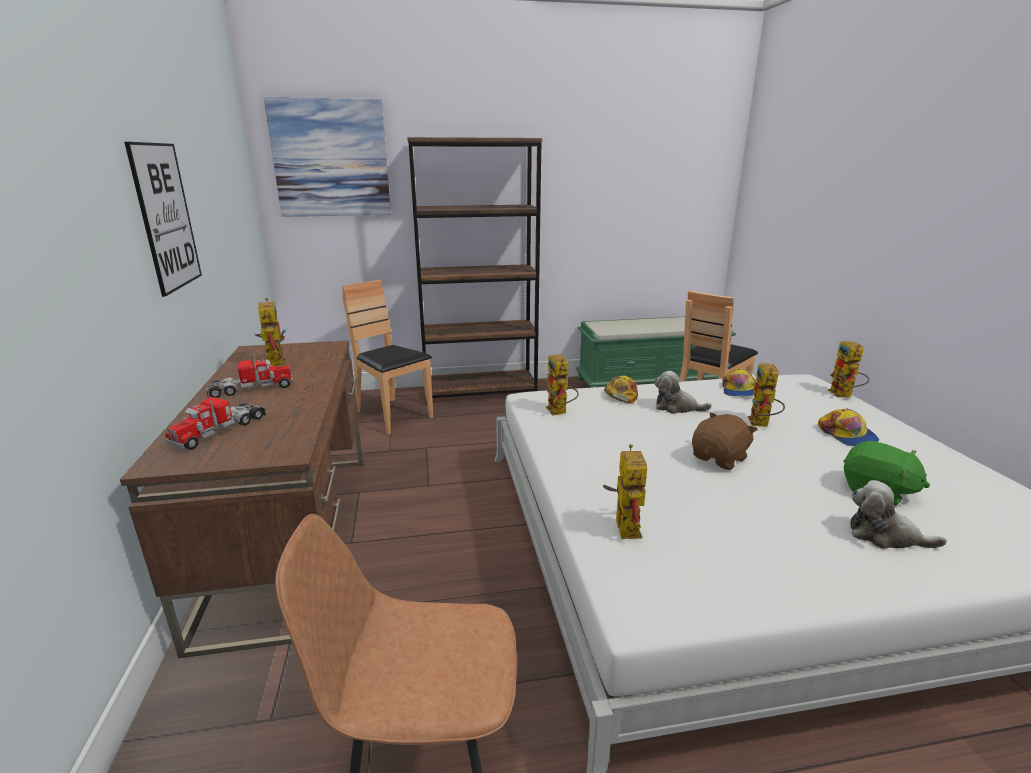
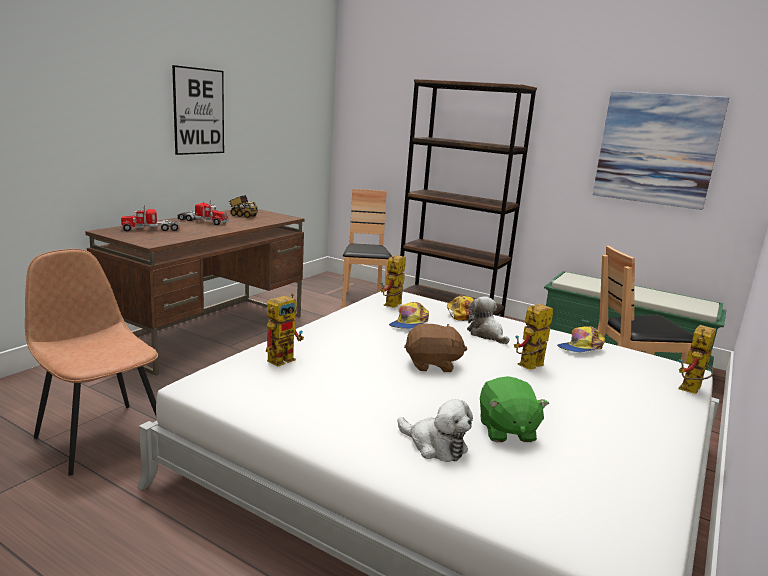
camera: 40 degrees right, 5 degrees down
toy robot [255,298,286,366] -> toy truck [229,195,258,218]
picture [264,97,391,217] -> picture moved to [593,91,729,210]
cap [818,408,879,446] -> cap moved to [389,302,429,329]
plush toy [850,480,947,549] -> plush toy turned 150 degrees clockwise [397,399,473,462]

